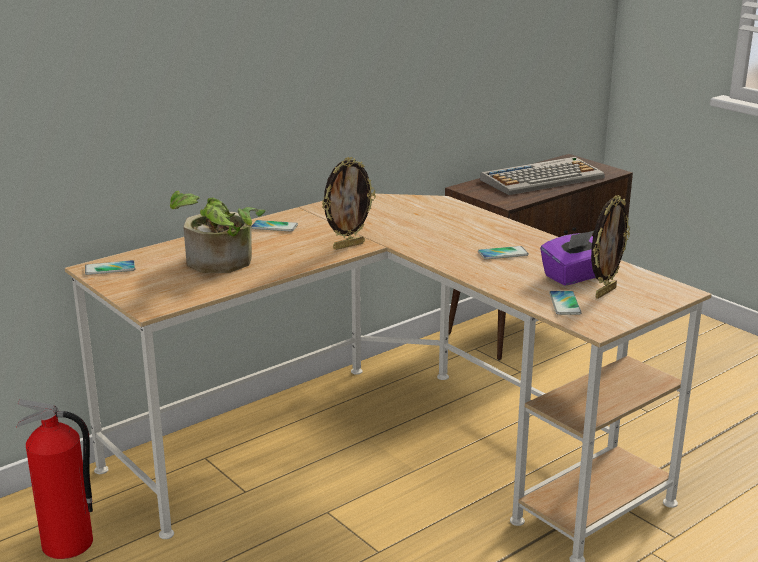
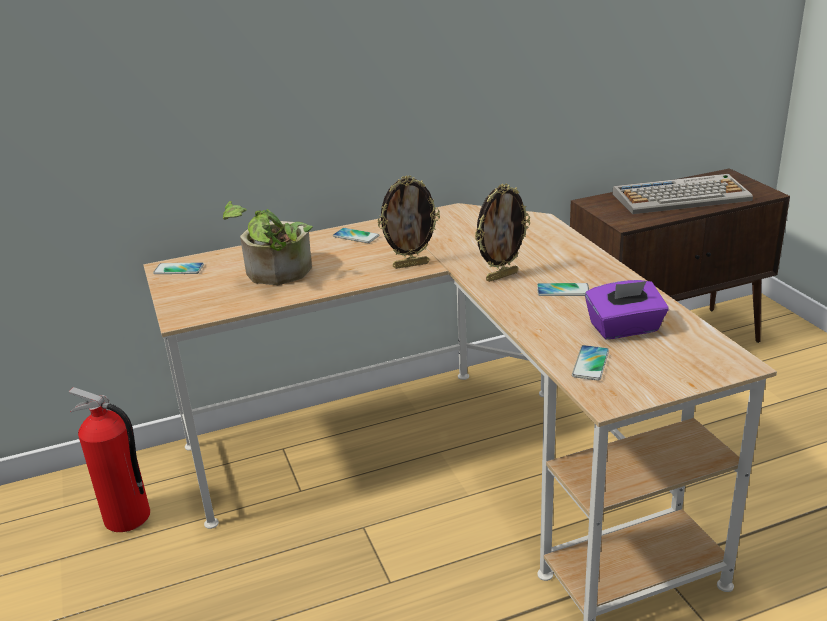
camera: 20 degrees right, 5 degrees up
picture frame [591,195,630,299] -> picture frame moved to [474,184,530,282]

